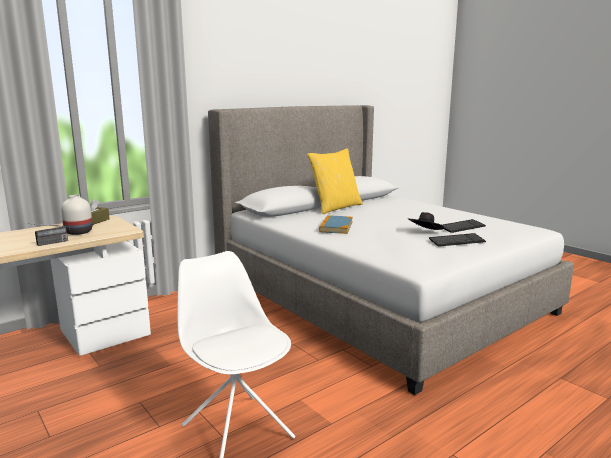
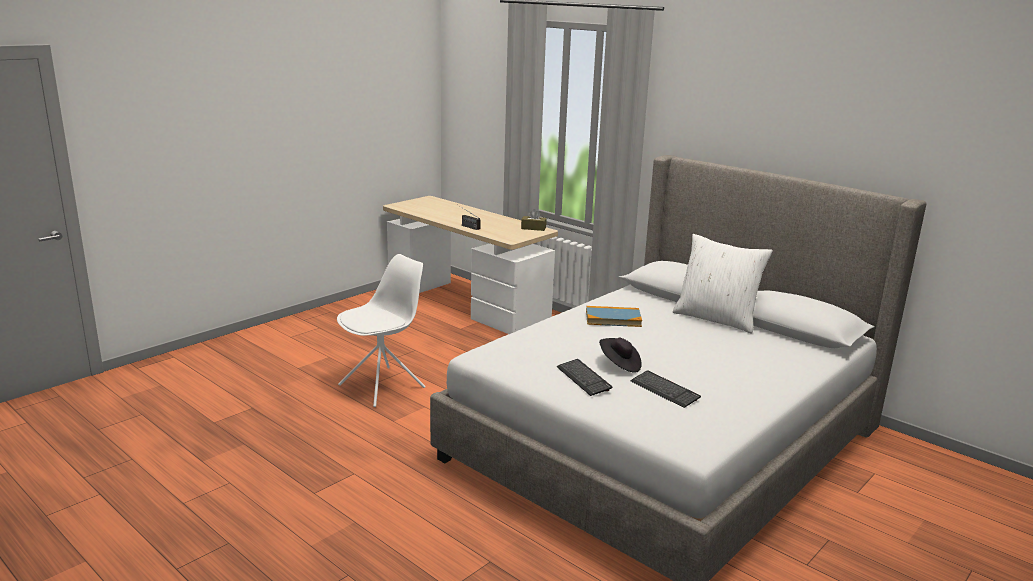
camera: 80 degrees right, 5 degrees up
white vase [61,195,92,235] -> none
yellow pillow [307,148,363,214] -> white pillow [673,234,773,334]

